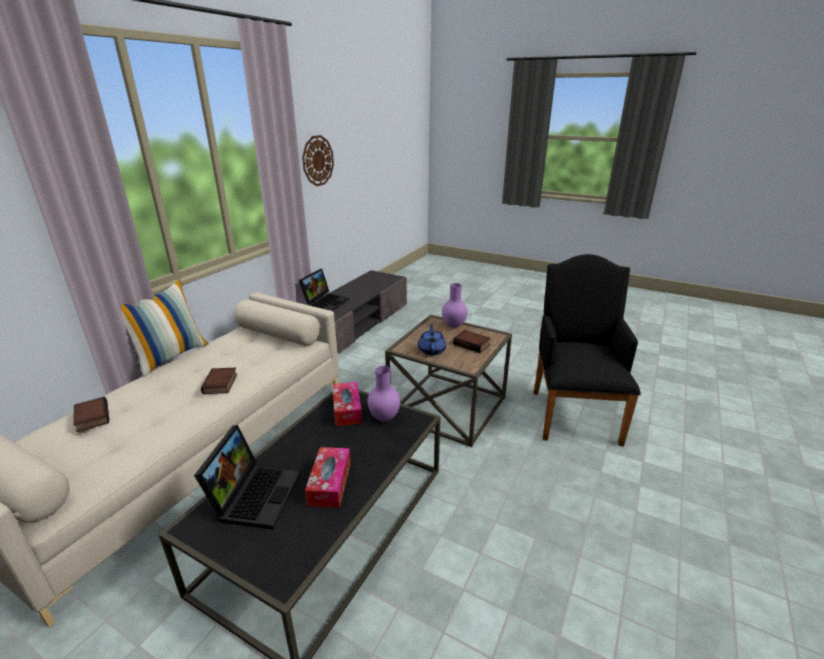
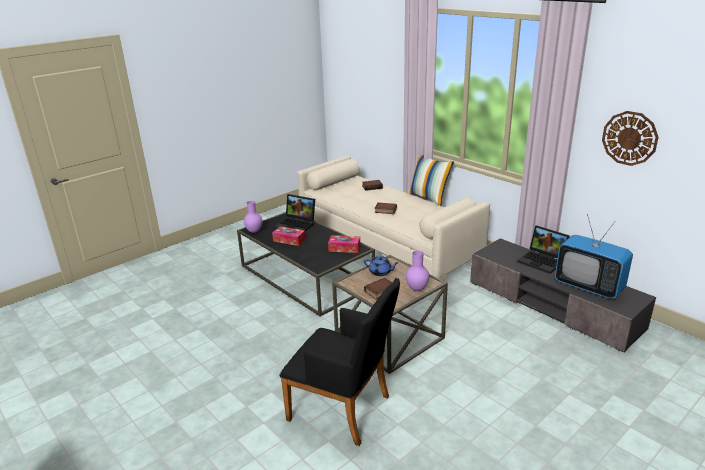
camera: 110 degrees right, 0 degrees up
purple vase [367,366,400,422] -> purple vase moved to [244,201,262,233]
none -> television [555,214,633,299]

